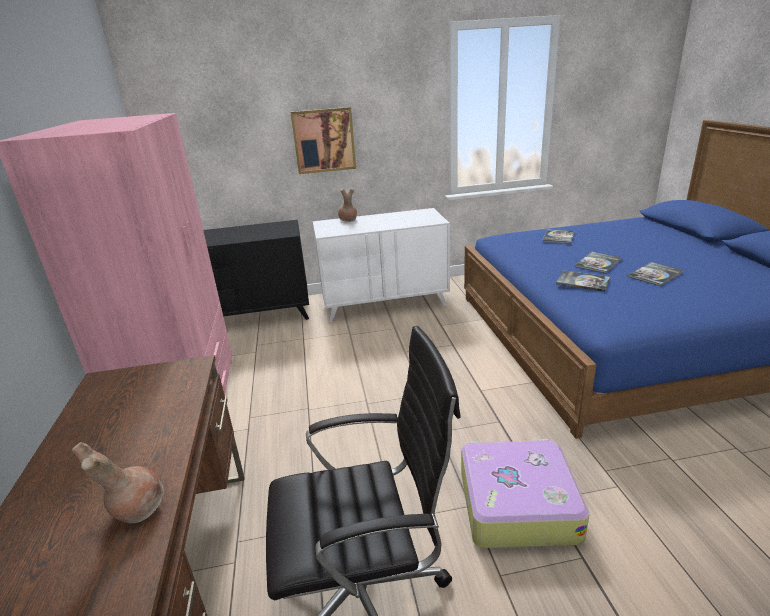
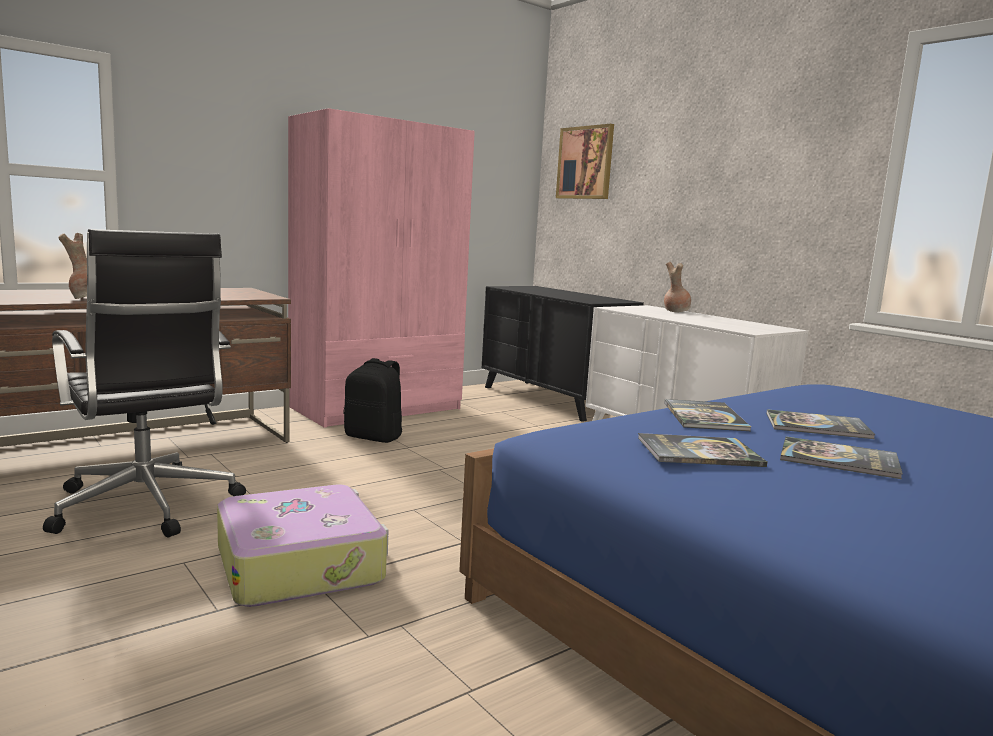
camera: 60 degrees right, 15 degrees down
picture [290,107,356,174] -> picture moved to [556,124,614,199]
book [543,229,575,244] -> book moved to [638,433,768,467]
none -> black backpack [344,358,402,443]

